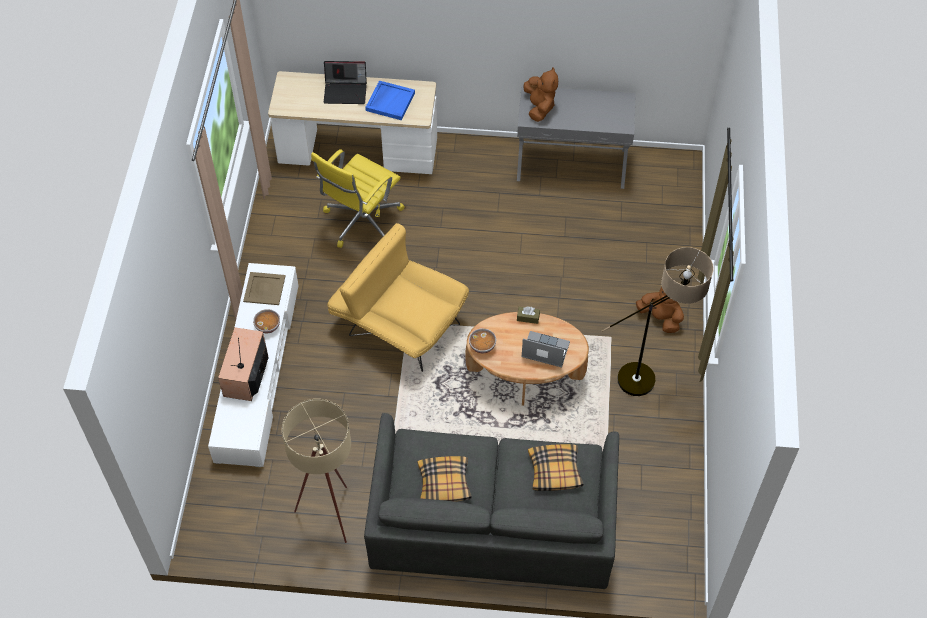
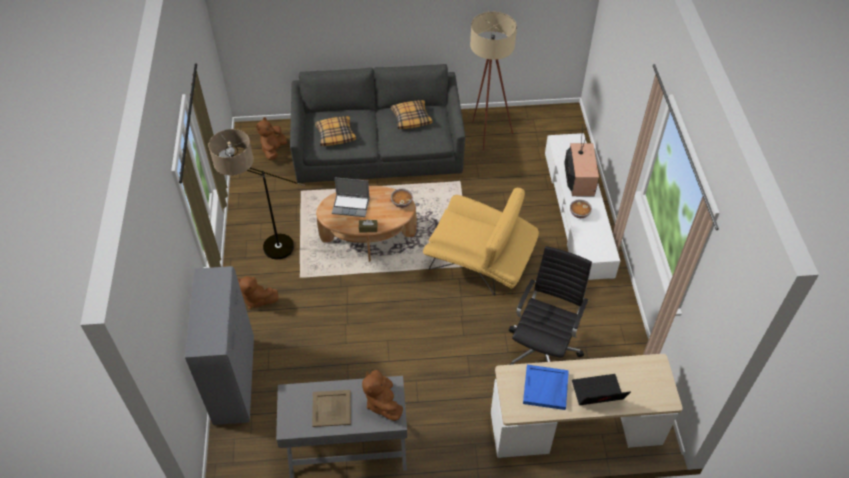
camera: 170 degrees right, 5 degrees down
beige tray [243,272,285,305] -> beige tray moved to [312,390,351,427]
yellow office chair [311,149,405,248] -> black office chair [509,246,592,365]
none -> grey cabinet [185,266,254,425]
none -> brown plush toy [256,117,287,160]

